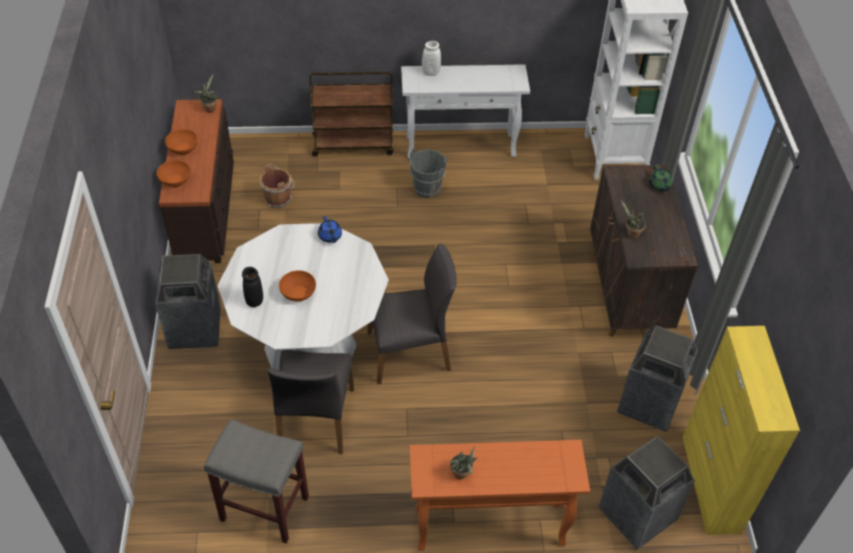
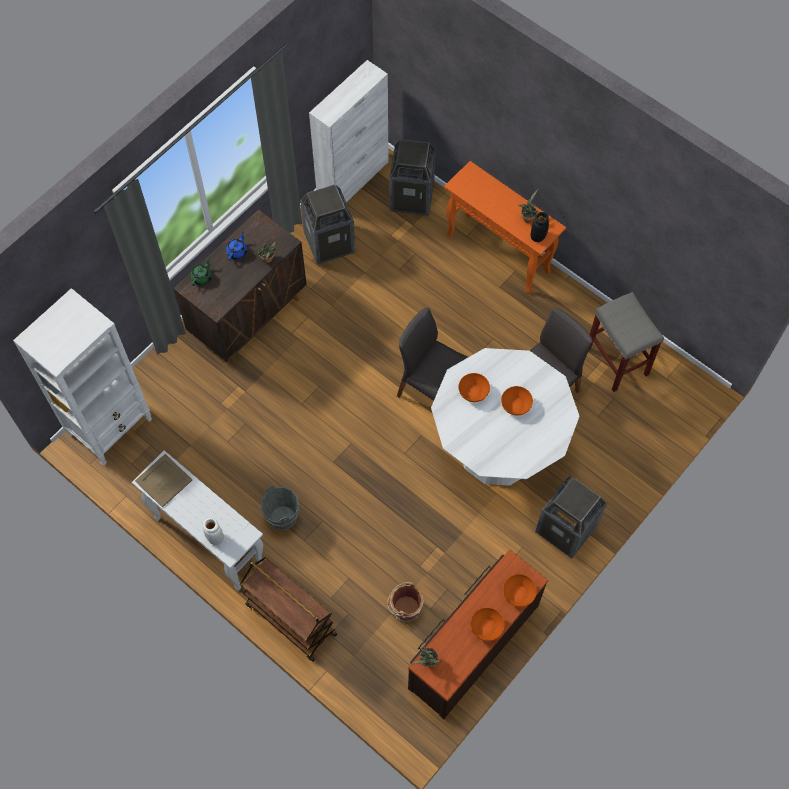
camera: 135 degrees left, 15 degrees up
black vase [242,267,263,307] -> black vase moved to [531,212,549,242]
blue teapot [318,216,342,243] -> blue teapot moved to [226,231,247,261]
yellow cabinet [682,326,800,535] -> white cabinet [309,60,388,202]
none -> beige tray [135,454,192,508]
none -> orange bowl [458,373,490,402]

